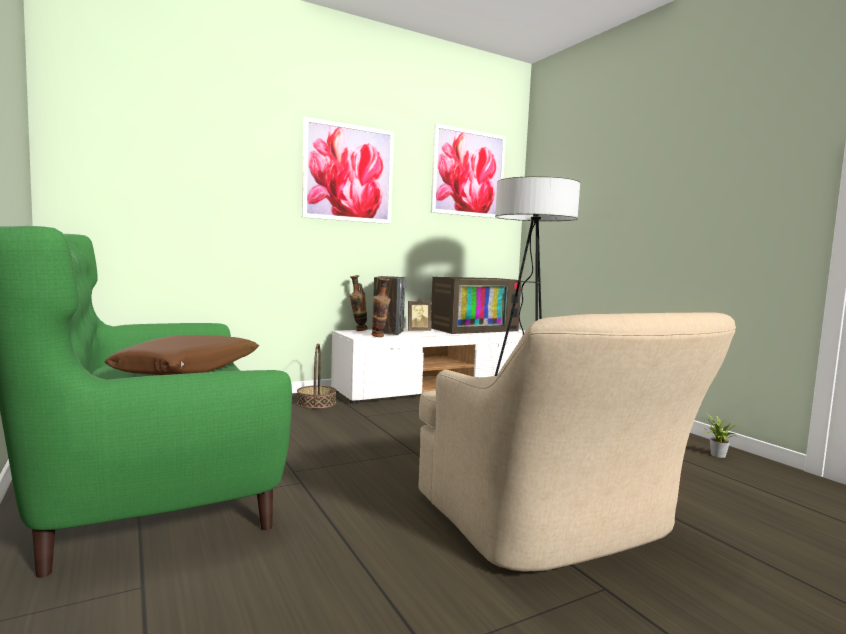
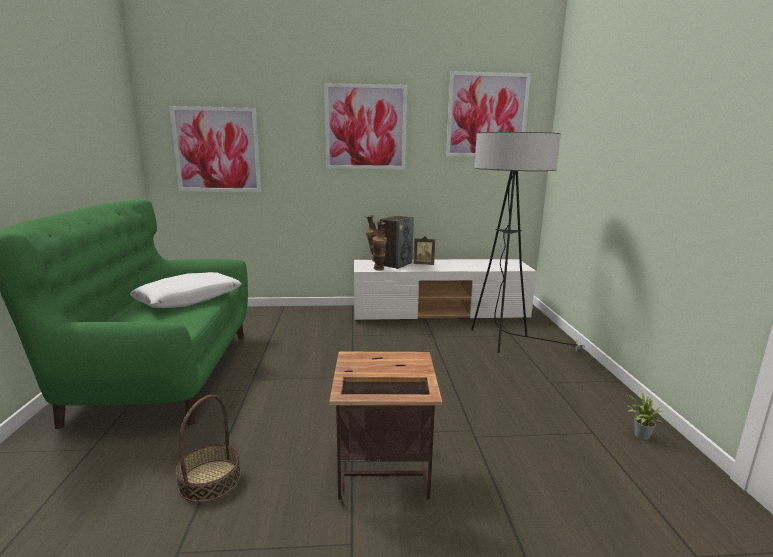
camera: 25 degrees right, 10 degrees up
brown pillow [105,335,259,375] -> white pillow [130,272,242,308]
basket [297,343,337,409] -> basket moved to [175,395,241,502]
beige armchair [418,312,736,571] -> side table [329,352,442,500]
television [431,277,522,334] -> none
none -> picture [169,106,261,192]

